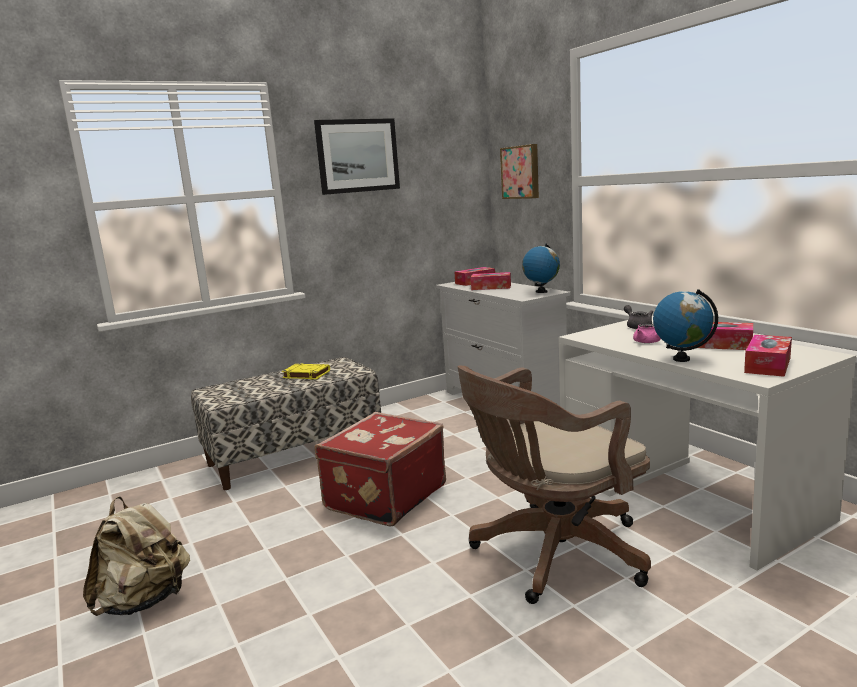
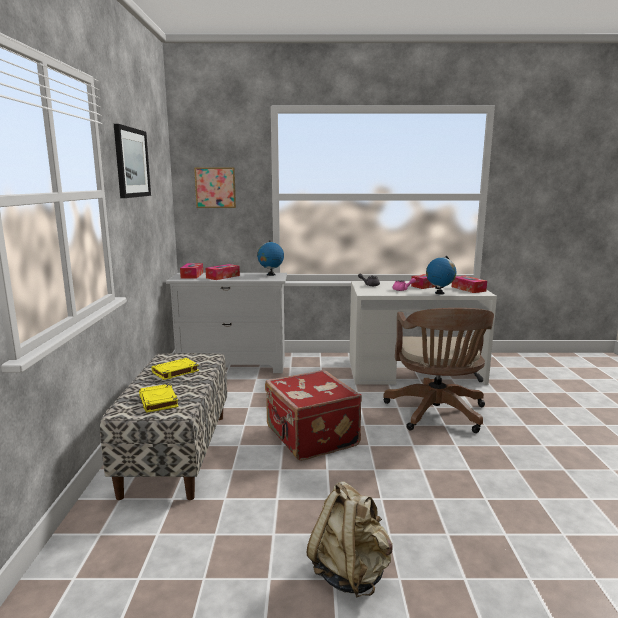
camera: 60 degrees left, 0 degrees up
none -> yellow book [139,384,178,413]

